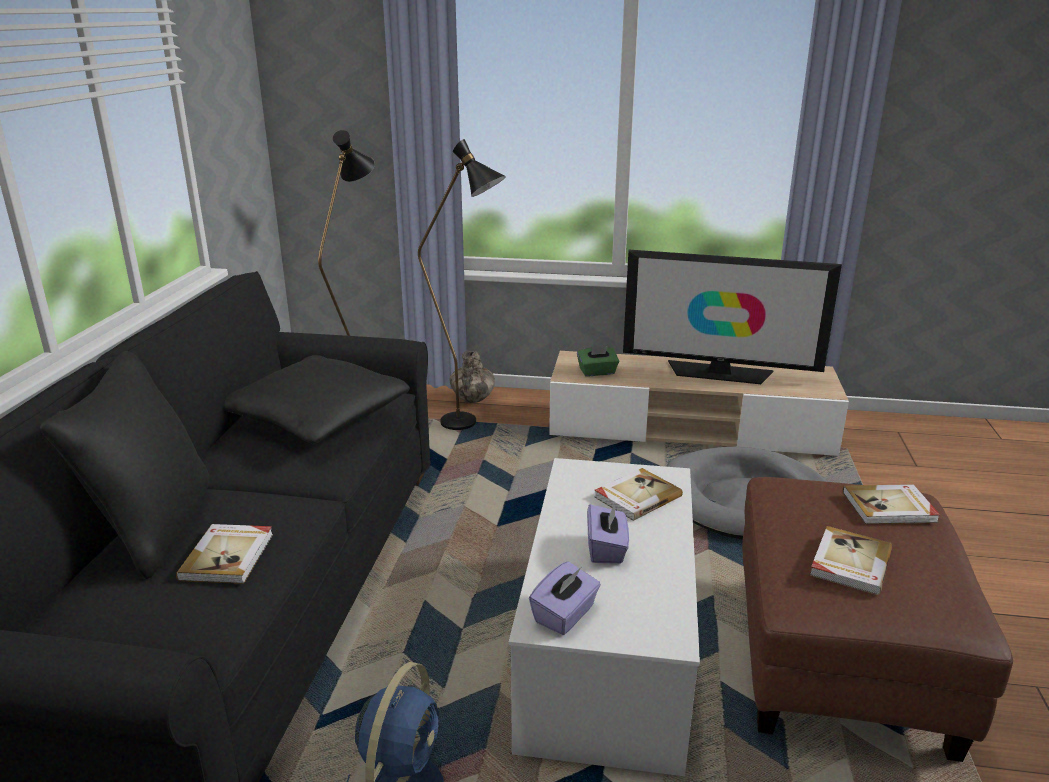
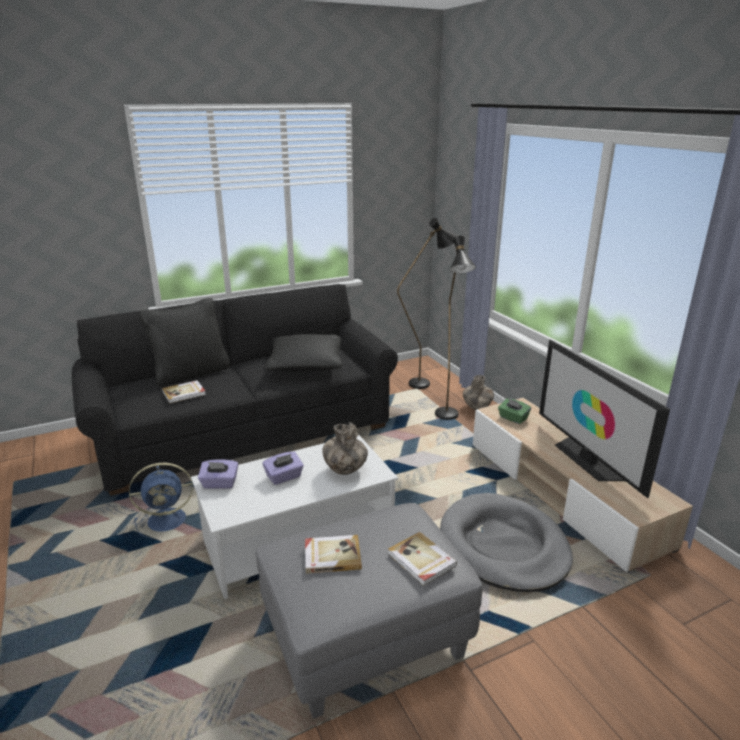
camera: 55 degrees right, 0 degrees up
book [594,468,683,521] -> vase [322,422,368,475]
brown ottoman [742,477,1013,762] -> grey ottoman [256,503,483,719]

